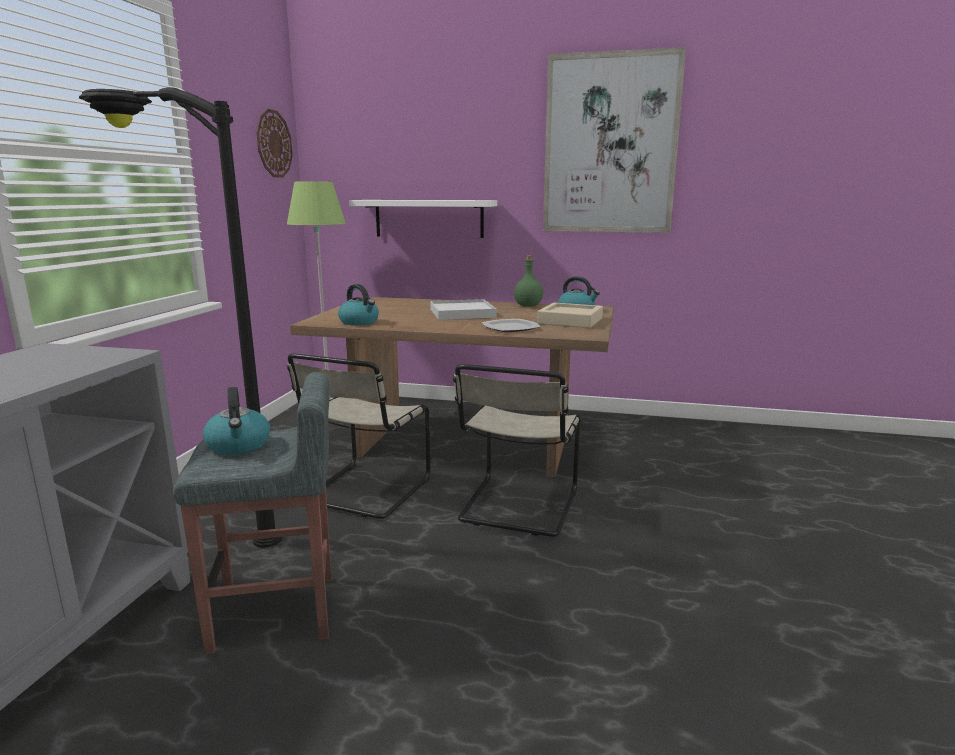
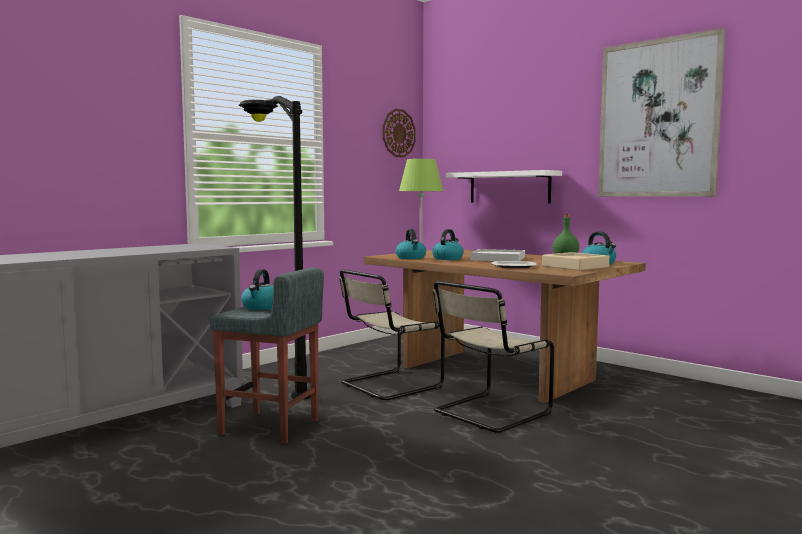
camera: 30 degrees right, 10 degrees down
none -> kettle [432,229,464,260]

